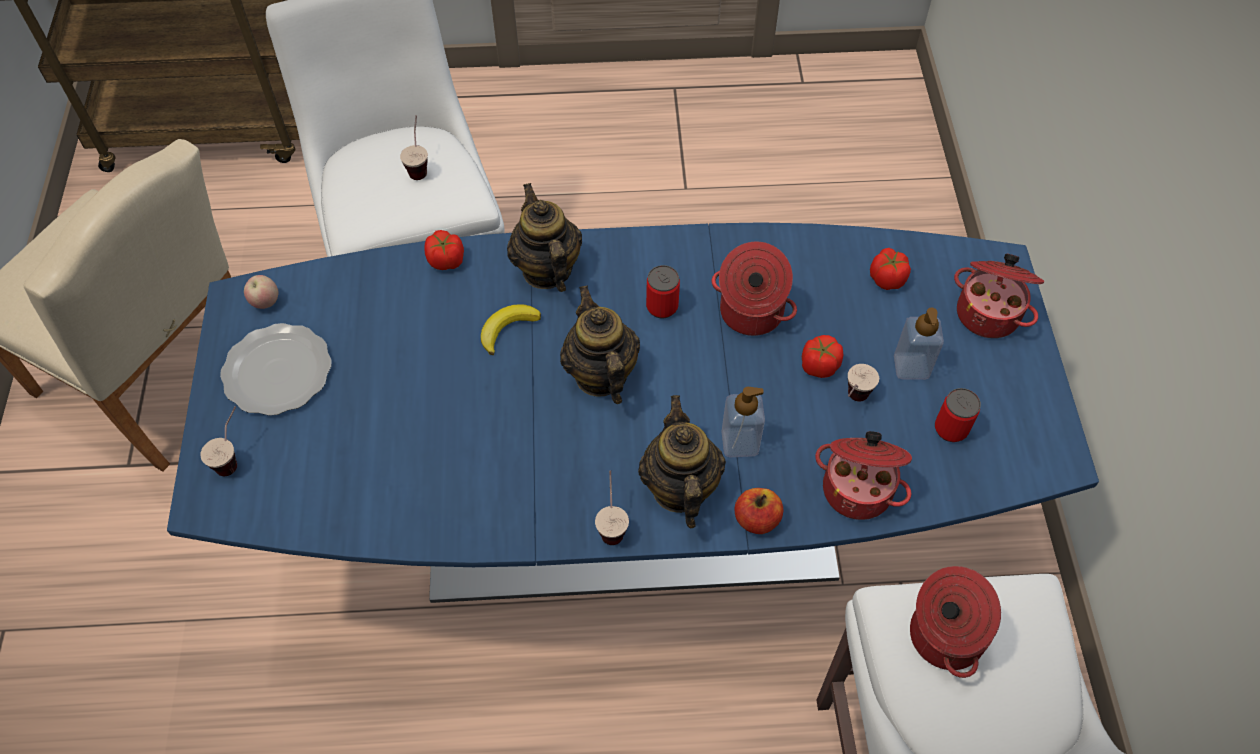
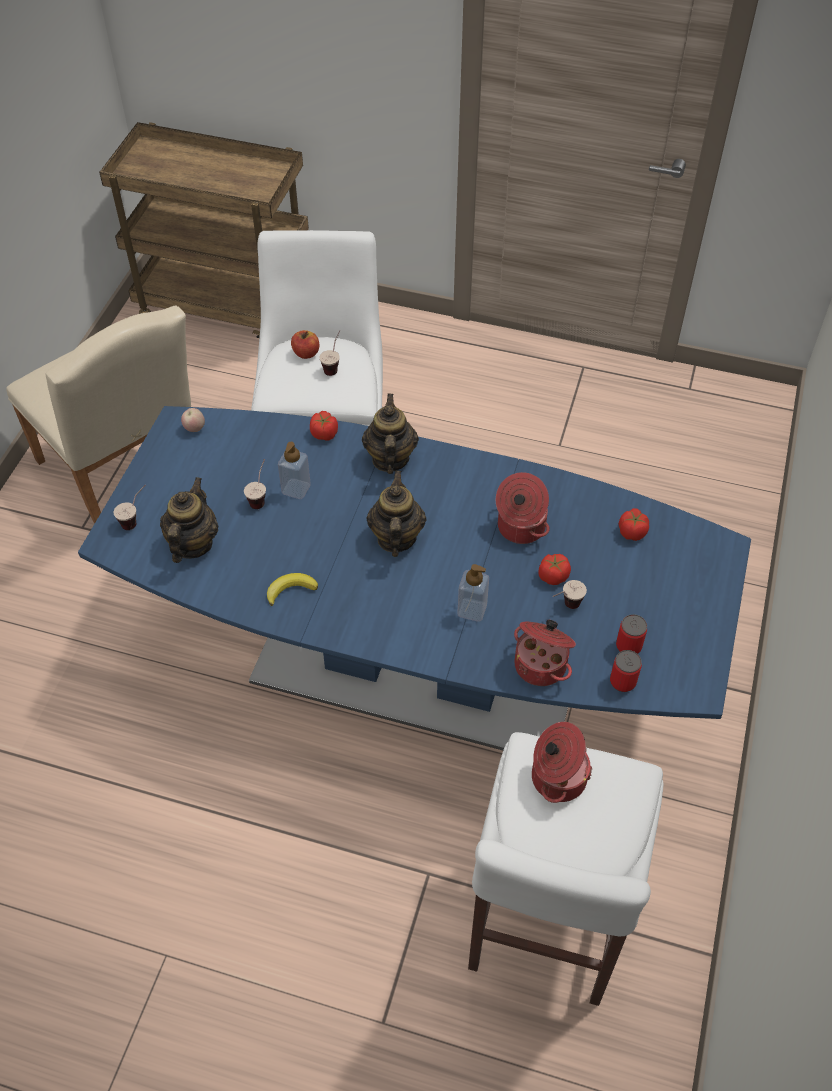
camera: 20 degrees right, 5 degrees down
plate [220,323,332,416] -> none
banana [481,304,541,355] -> banana moved to [267,573,318,606]
cup [595,471,629,545] -> cup moved to [244,459,266,509]
teapot [638,395,726,528] -> teapot moved to [160,477,218,563]
can [646,265,680,318] -> can moved to [610,650,642,692]
apple [735,488,783,534] -> apple moved to [291,330,320,359]
soap dispenser [894,308,944,380] -> soap dispenser moved to [278,442,311,499]
cooking pot [954,254,1044,338] -> none

